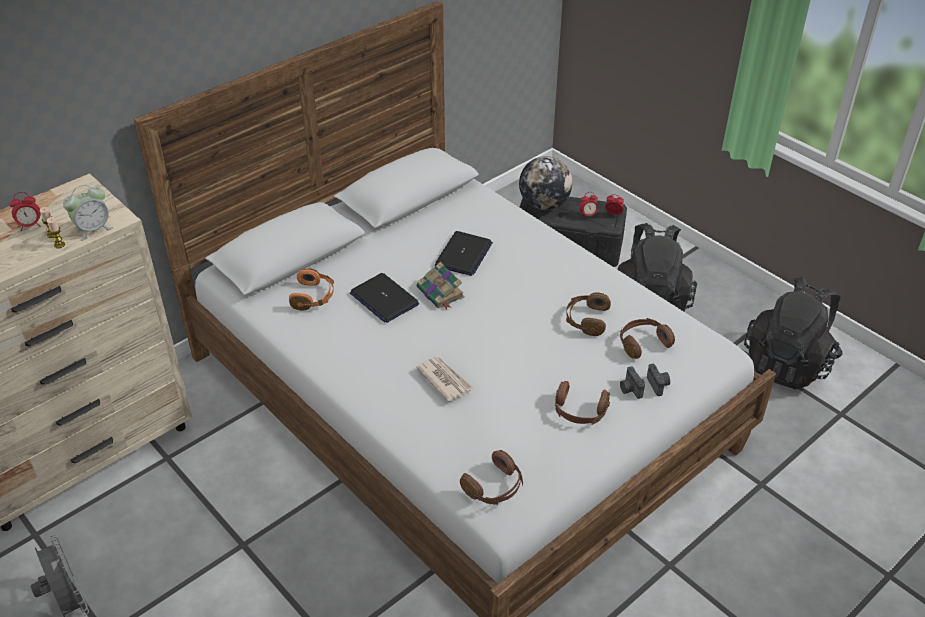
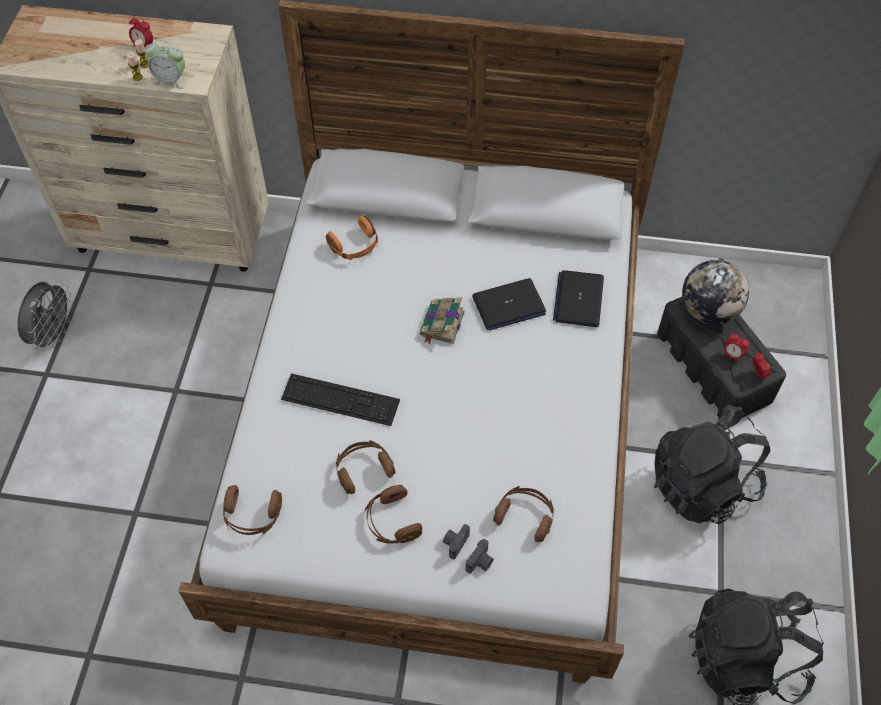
camera: 50 degrees right, 15 degrees up
laptop [350,273,419,323] -> laptop moved to [553,270,604,327]
newspaper [416,356,473,402] -> keyboard [281,373,400,426]
brown headphones [566,293,611,336] -> brown headphones moved to [336,440,395,494]

